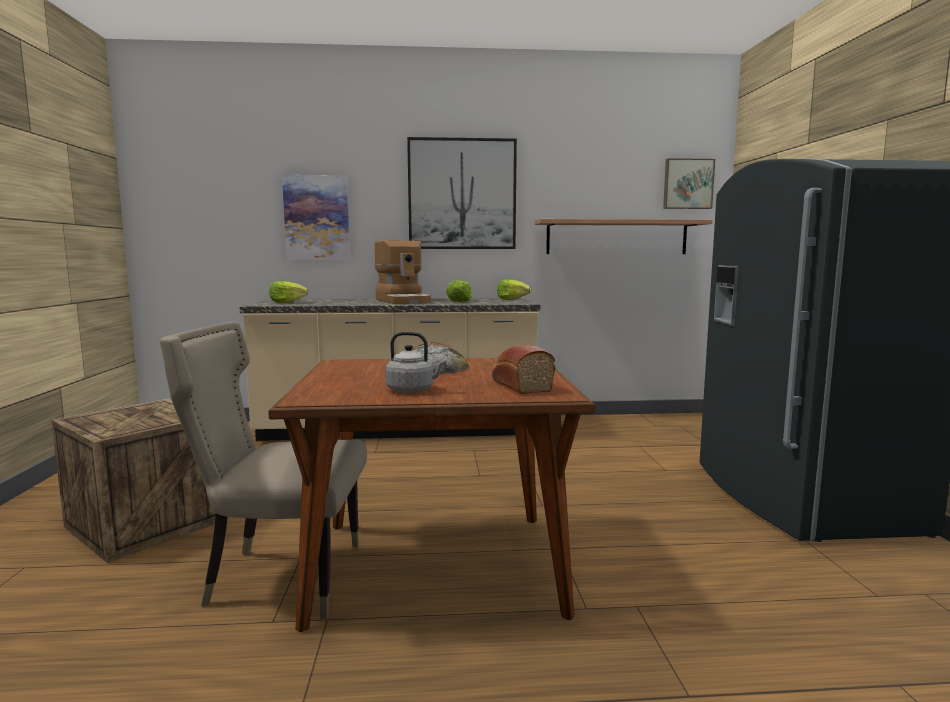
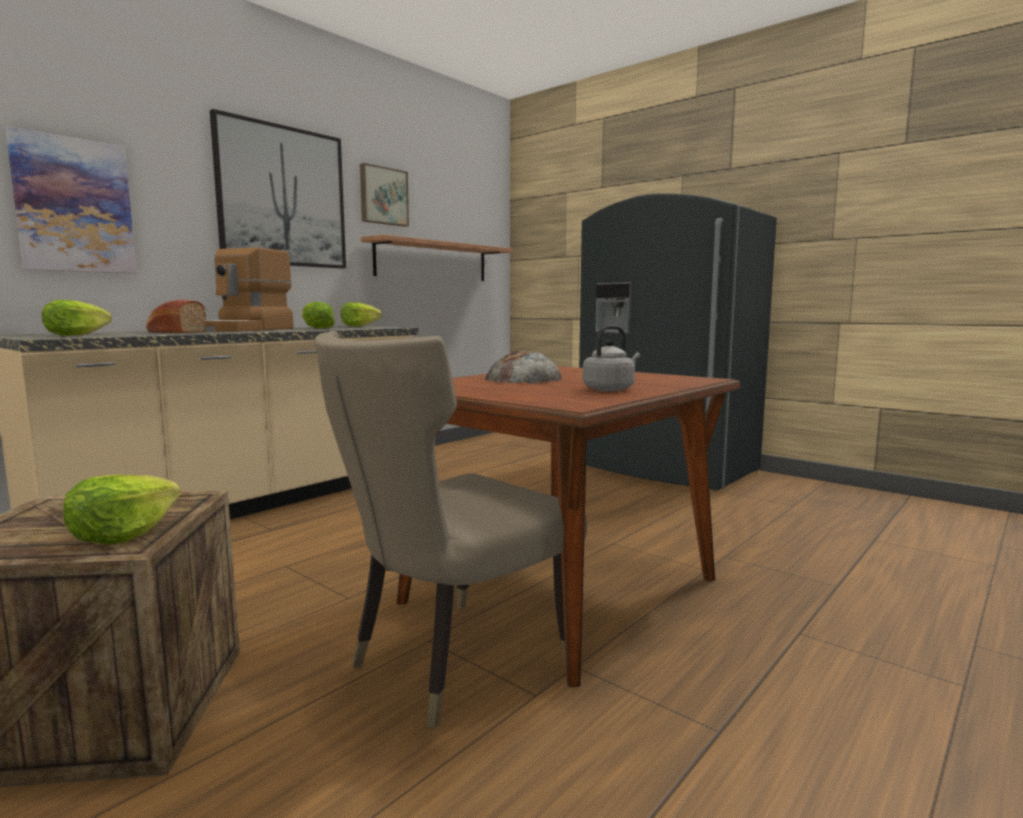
camera: 45 degrees left, 0 degrees up
coffee machine [375,240,431,304] -> coffee machine turned 90 degrees clockwise [204,247,294,332]
bread [492,345,555,394] -> bread moved to [146,299,206,333]
picture [663,158,715,209] -> picture moved to [360,163,409,227]
none -> lettuce [63,475,181,545]

